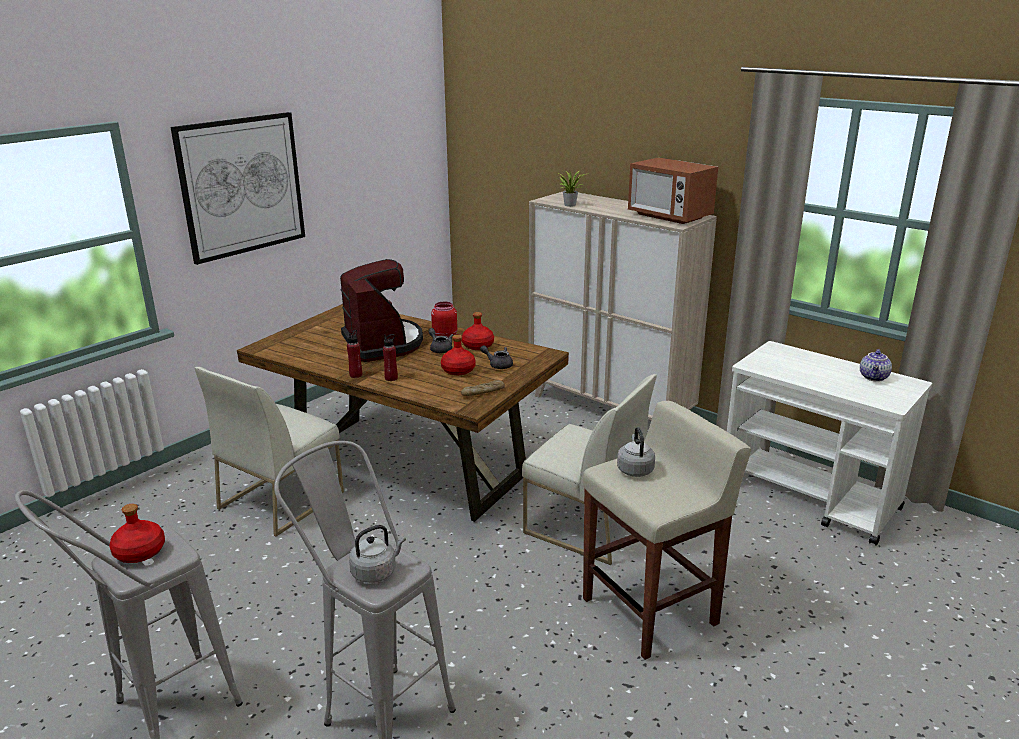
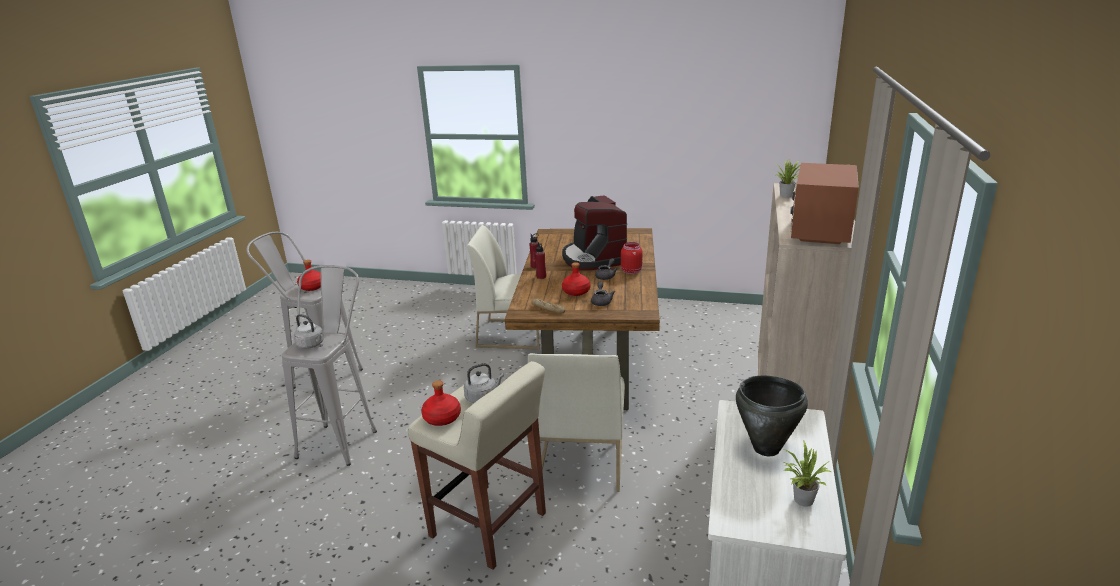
camera: 65 degrees right, 0 degrees up
picture [170,112,305,265] -> none
coffee machine [340,259,423,362] -> coffee machine turned 120 degrees clockwise [562,195,627,270]
red bottle [462,312,494,350] -> red bottle moved to [421,380,461,426]
teapot [860,349,892,382] -> potted plant [783,441,831,507]
none -> black cooking pot [736,376,808,456]

